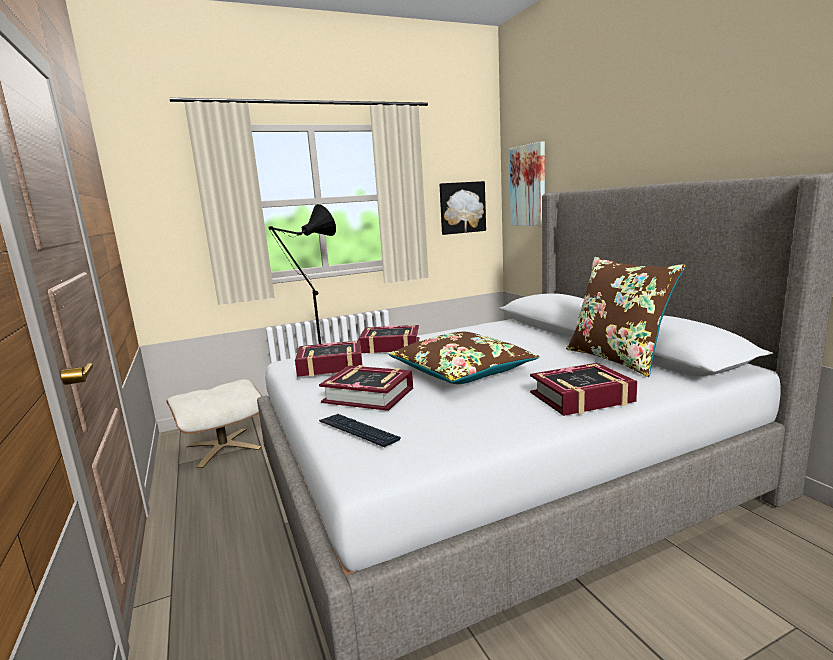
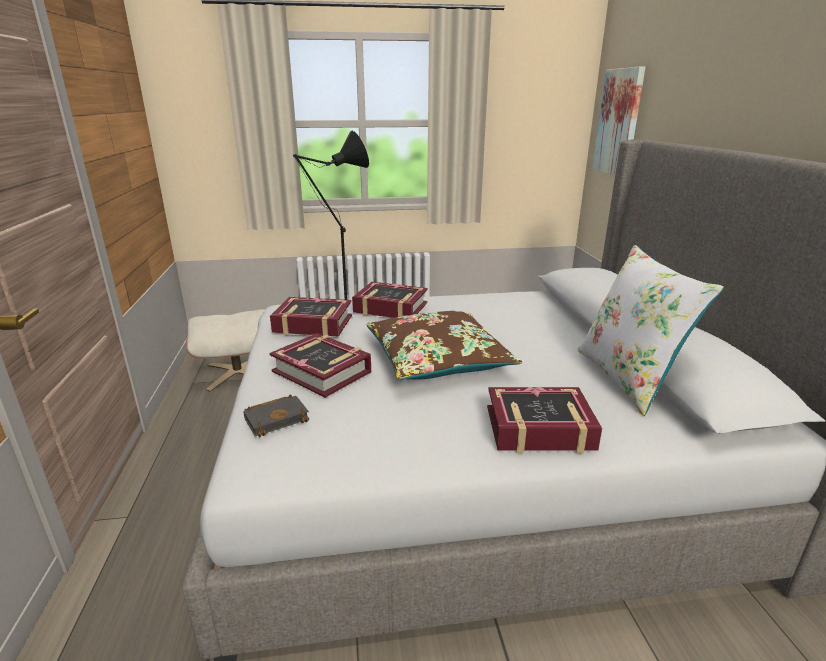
camera: 15 degrees right, 10 degrees up
keyboard [319,414,401,447] -> black book [243,395,309,437]
picture [439,181,486,235] -> none
brown pillow [566,257,686,377] -> white pillow [578,245,724,416]

